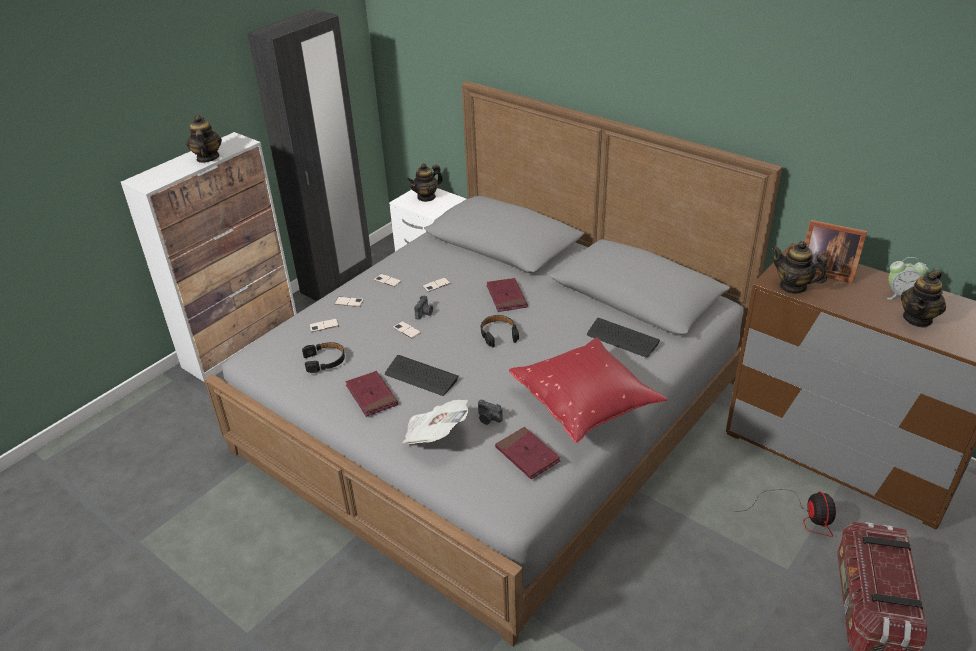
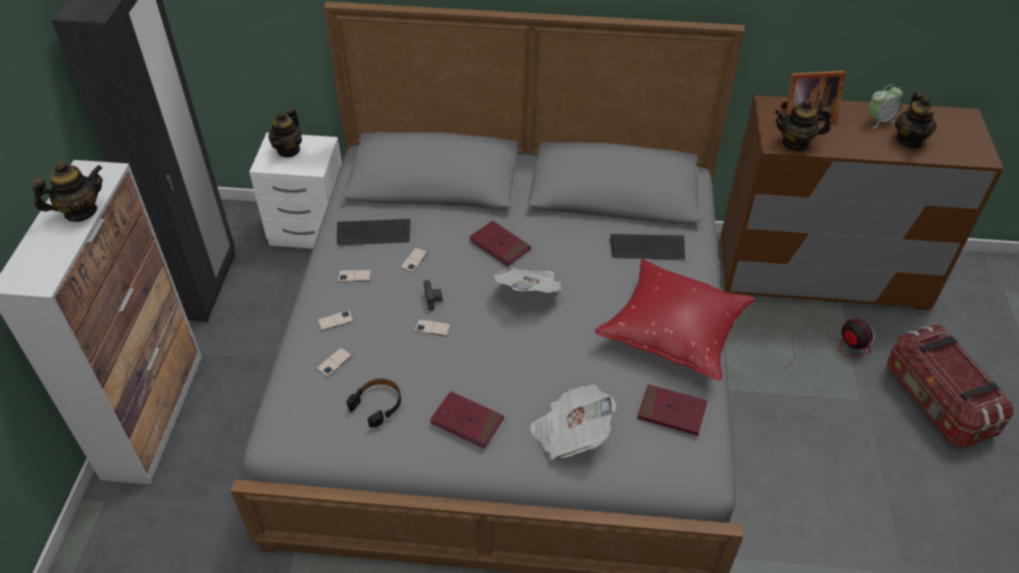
camera: 35 degrees left, 10 degrees up
teapot [186,115,222,163] -> teapot turned 105 degrees clockwise [31,162,103,222]
keyboard [385,355,459,396] -> keyboard moved to [337,219,410,245]
camera [478,399,503,425] -> none
black headphones [481,315,519,347] -> newspaper [494,267,563,293]

